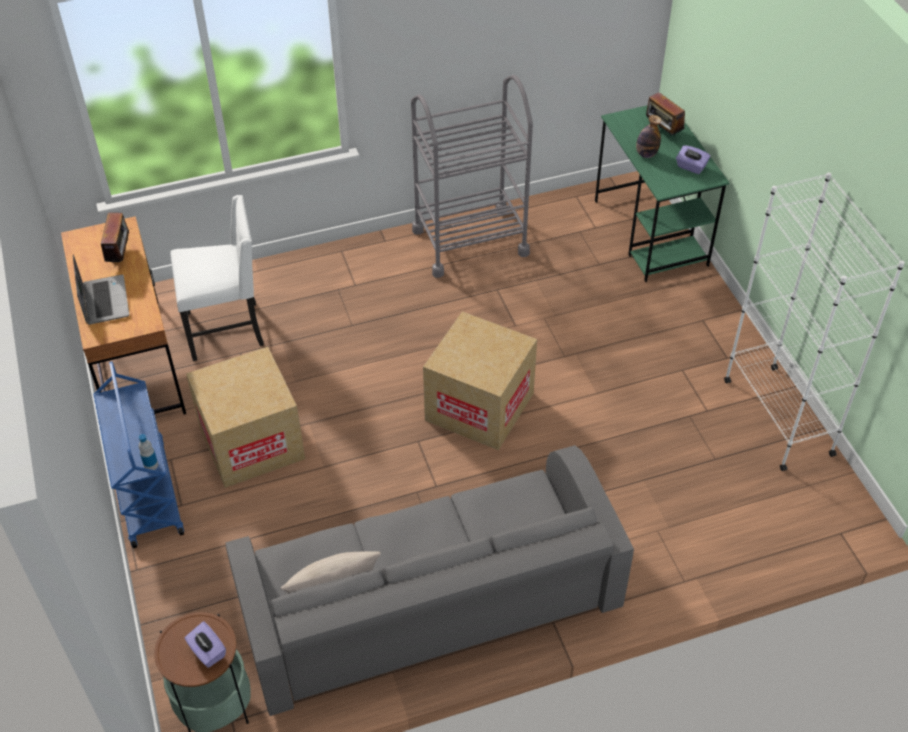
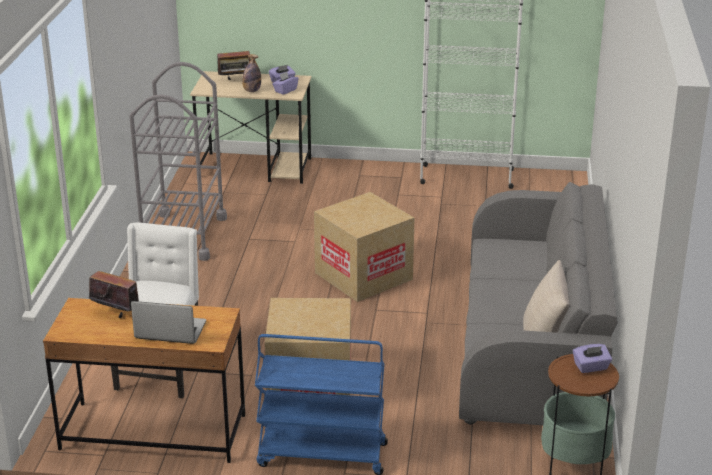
camera: 65 degrees left, 20 degrees down
bottle [139,434,158,470] -> none
green desk [595,105,729,282] -> beige desk [190,71,311,184]
none -> purple tissue box [272,72,299,95]

